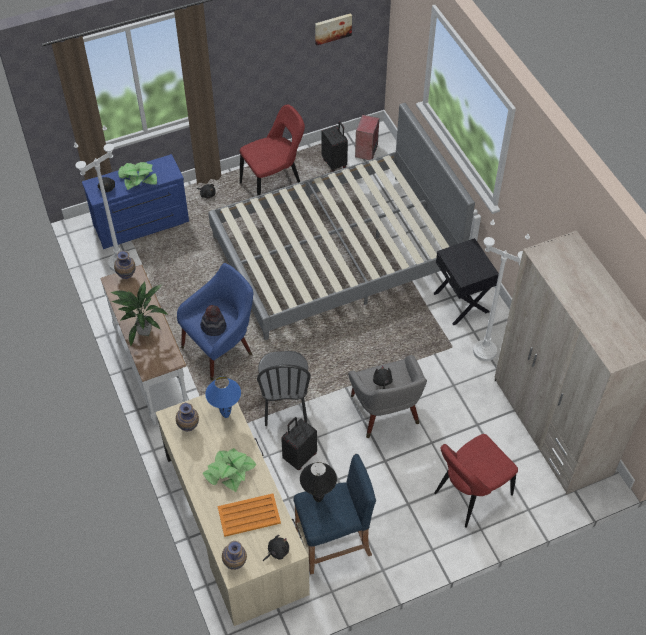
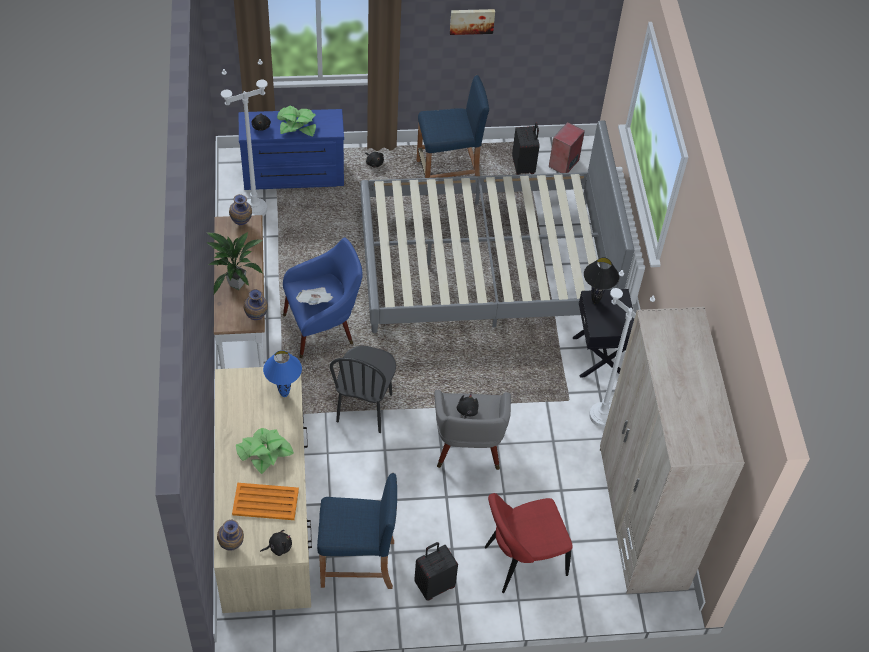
camera: 15 degrees right, 0 degrees up
vase [176,403,199,432] -> vase moved to [244,289,268,320]
hat [200,305,226,336] -> newspaper [296,287,333,305]
red chair [240,104,305,196] -> blue stool [417,75,489,178]
black suitcase [281,417,317,470] -> black suitcase moved to [414,542,458,601]
black table lamp [300,462,337,502] -> black table lamp moved to [584,257,619,304]
picture [315,13,352,45] -> picture moved to [450,9,495,35]

